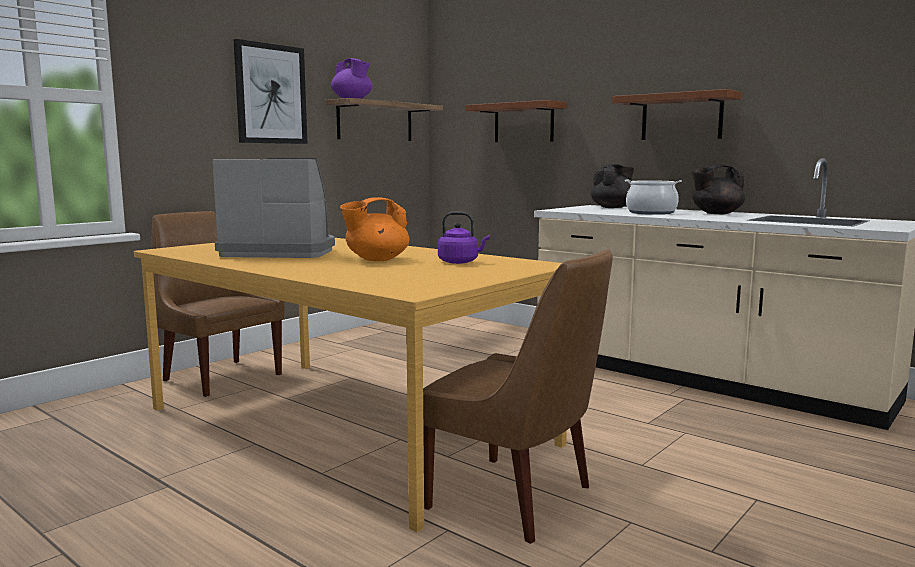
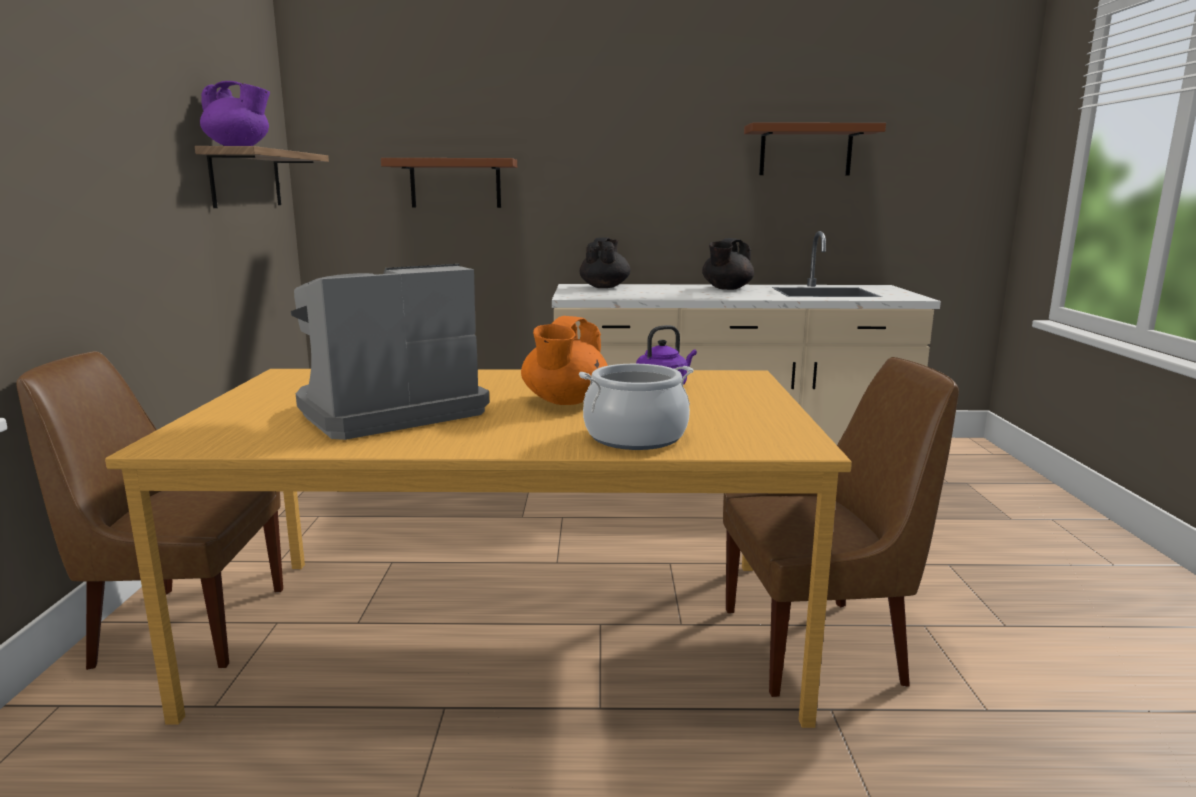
camera: 40 degrees left, 5 degrees up
picture [234,39,308,144] -> none
brown shelf [612,89,742,140] -> brown shelf moved to [744,122,886,176]
cooking pot [625,180,682,215] -> cooking pot moved to [579,364,694,450]

